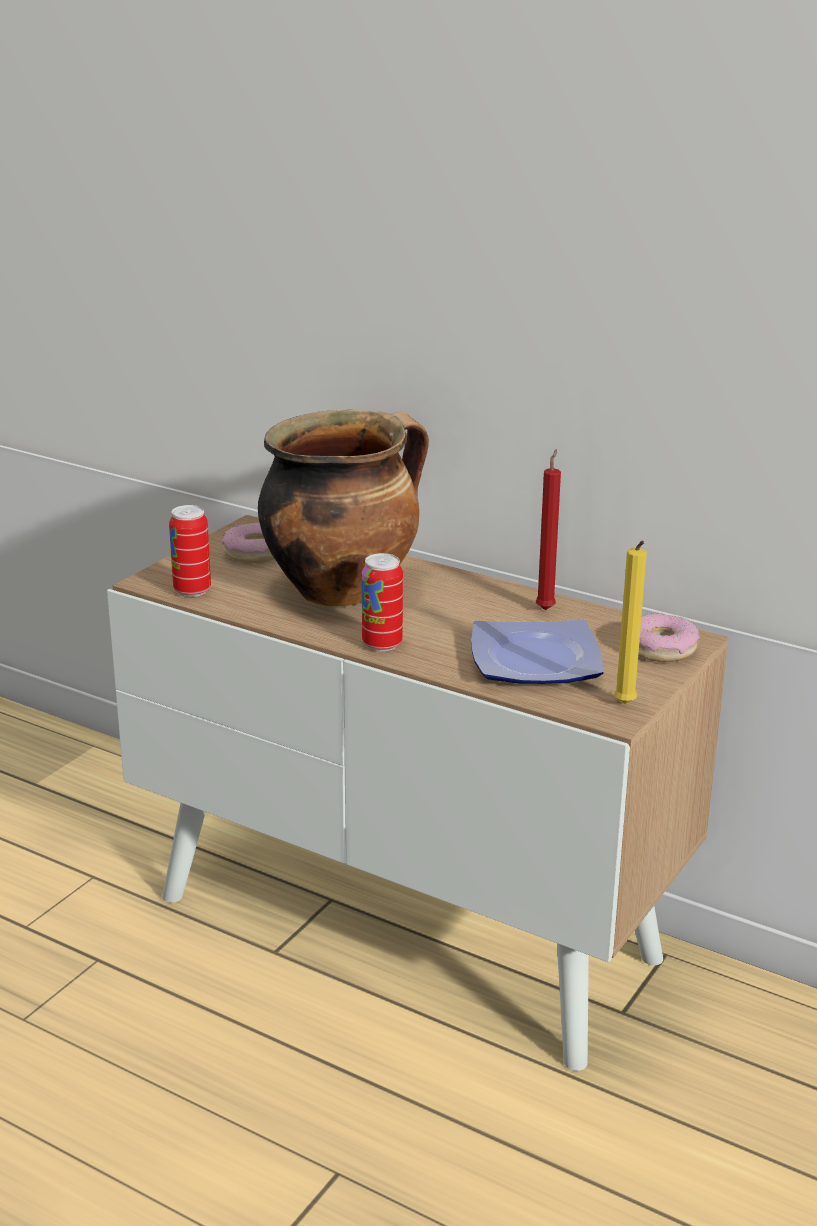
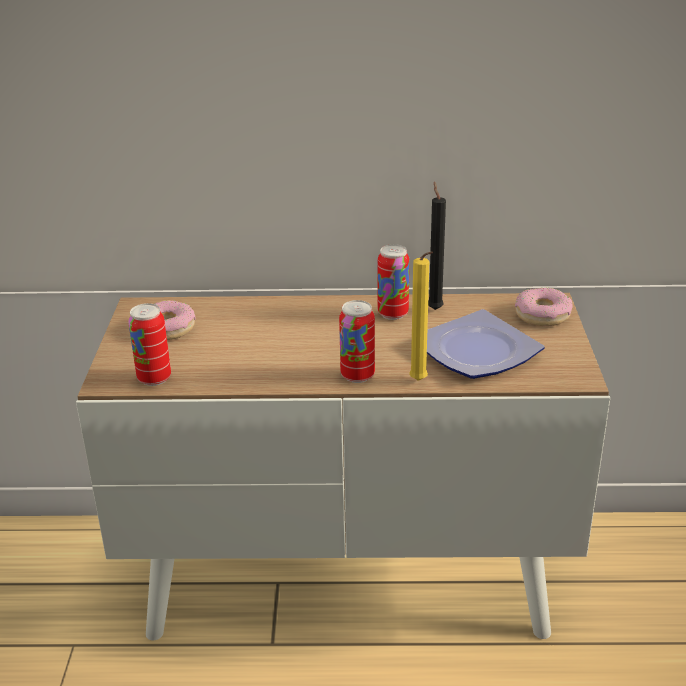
camera: 30 degrees left, 5 degrees up
cooking pot [258,410,429,607] -> none
red candle [536,449,561,610] -> black candle [428,181,446,310]
yellow candle [614,541,647,704] -> yellow candle moved to [409,251,433,381]
none -> can [378,244,410,320]

